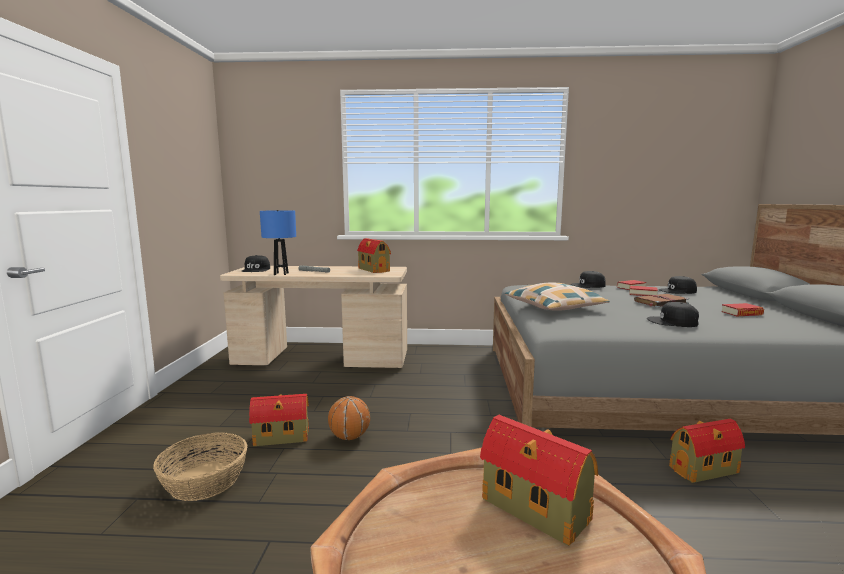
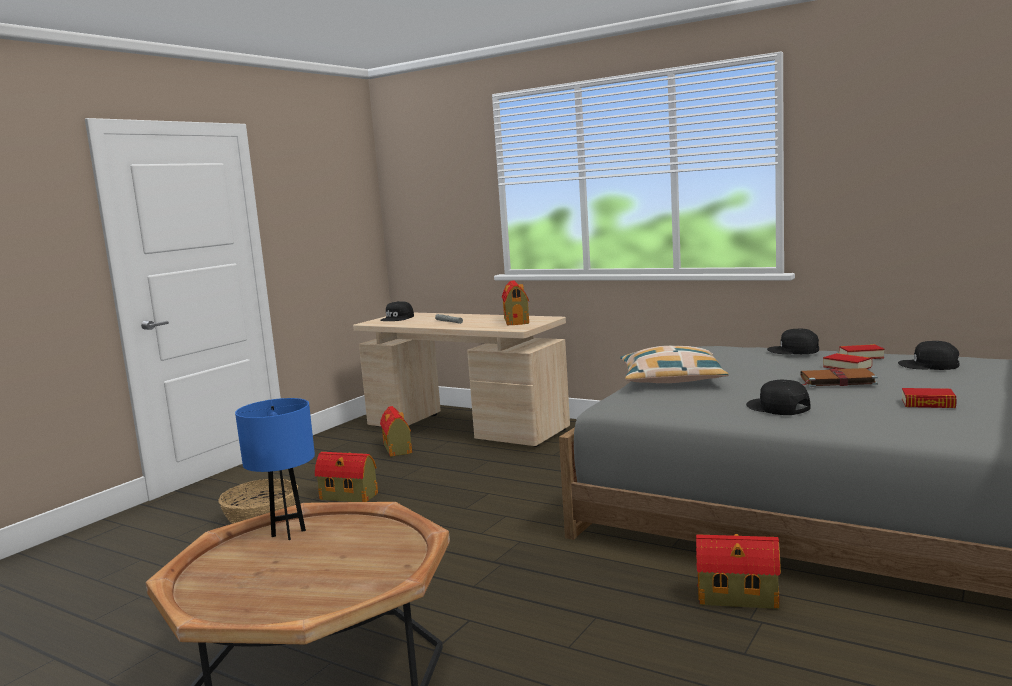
camera: 30 degrees right, 0 degrees up
blue table lamp [260,210,296,275] -> blue table lamp moved to [235,398,315,540]
basketball [328,396,370,440] -> none
toy house [480,415,598,546] -> toy house moved to [380,406,412,457]

